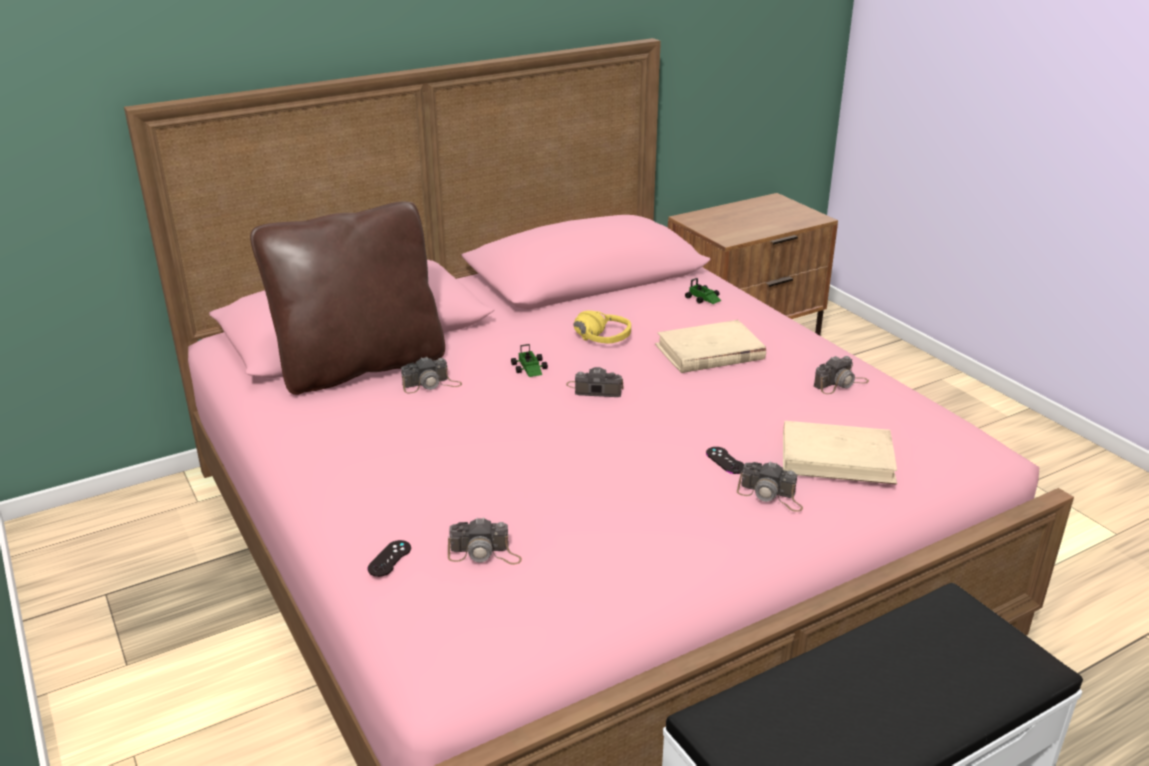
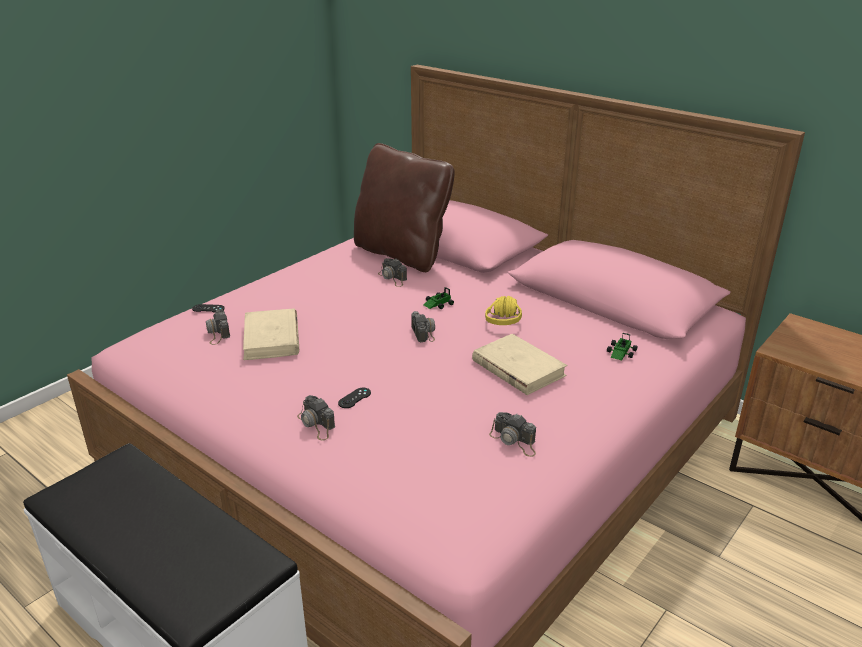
camera: 70 degrees right, 0 degrees up
camera [737,461,803,512] -> camera turned 45 degrees counterclockwise [297,395,335,441]
beige book [783,421,897,485] -> beige book moved to [243,309,299,360]

